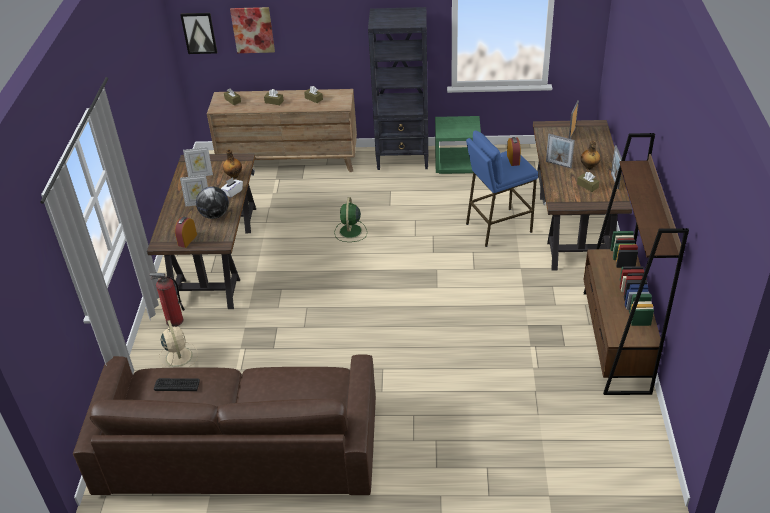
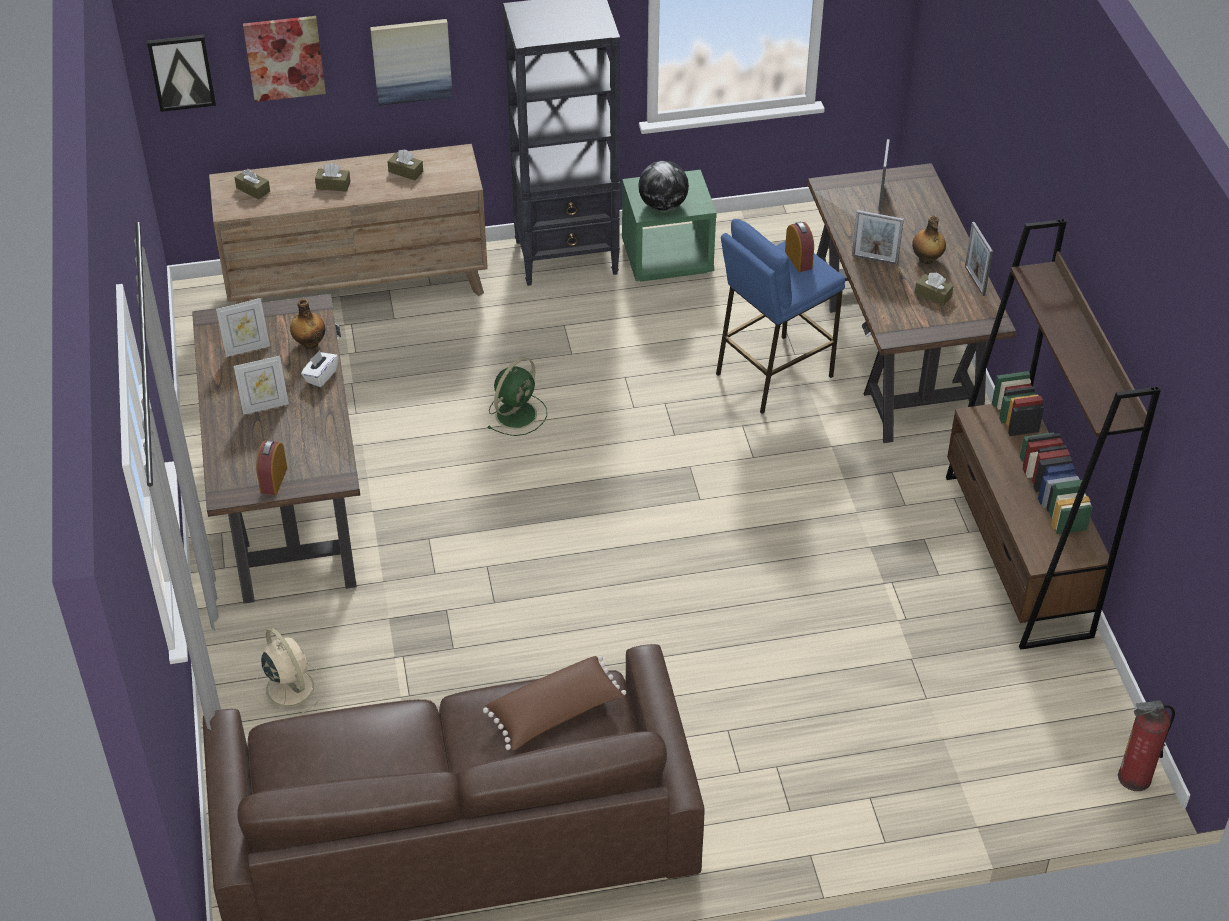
camera: 15 degrees left, 5 degrees up
fire extinguisher [149,273,185,327] -> fire extinguisher moved to [1118,700,1175,791]
keyboard [154,378,200,391] -> none
globe [196,186,229,219] -> globe moved to [638,161,689,211]
green fan [334,197,367,242] -> green fan turned 135 degrees counterclockwise [487,357,547,436]
none -> picture [370,19,453,106]
none -> brown pillow [483,656,626,750]

